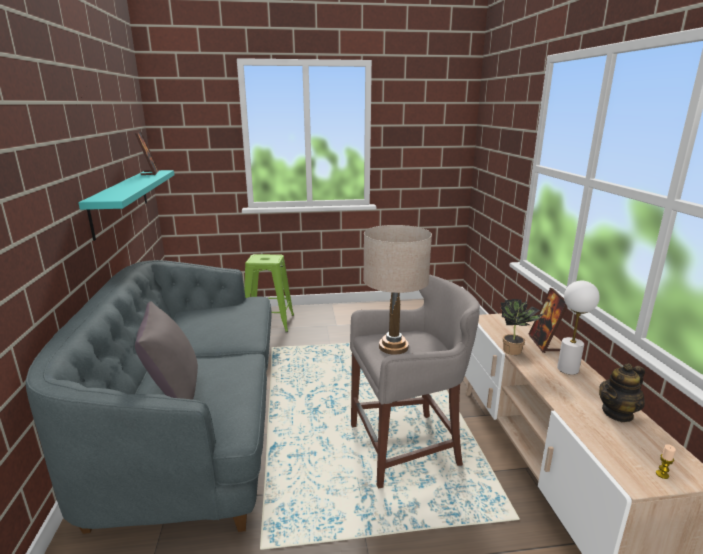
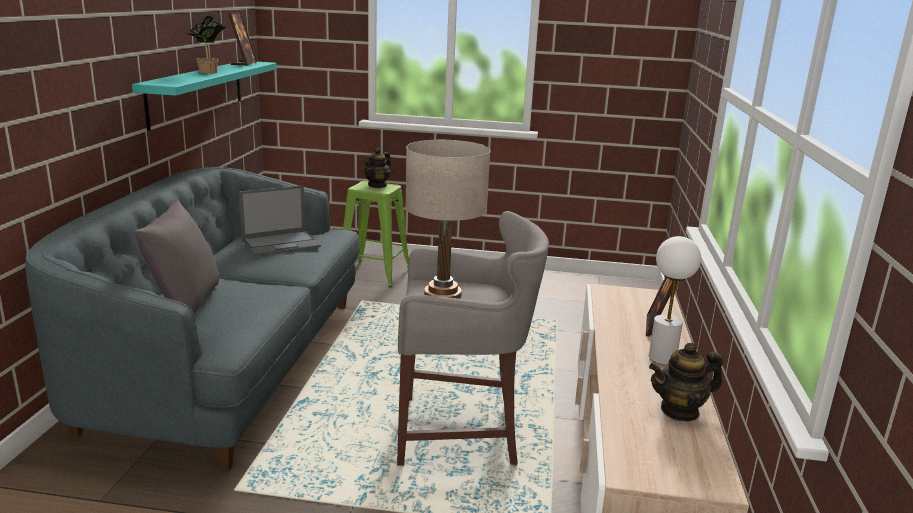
camera: 15 degrees right, 0 degrees up
potted plant [500,299,545,355] -> potted plant moved to [187,16,226,74]
candle [656,444,676,479] -> none
none -> laptop [239,185,321,256]
none -> teapot [364,148,391,188]

